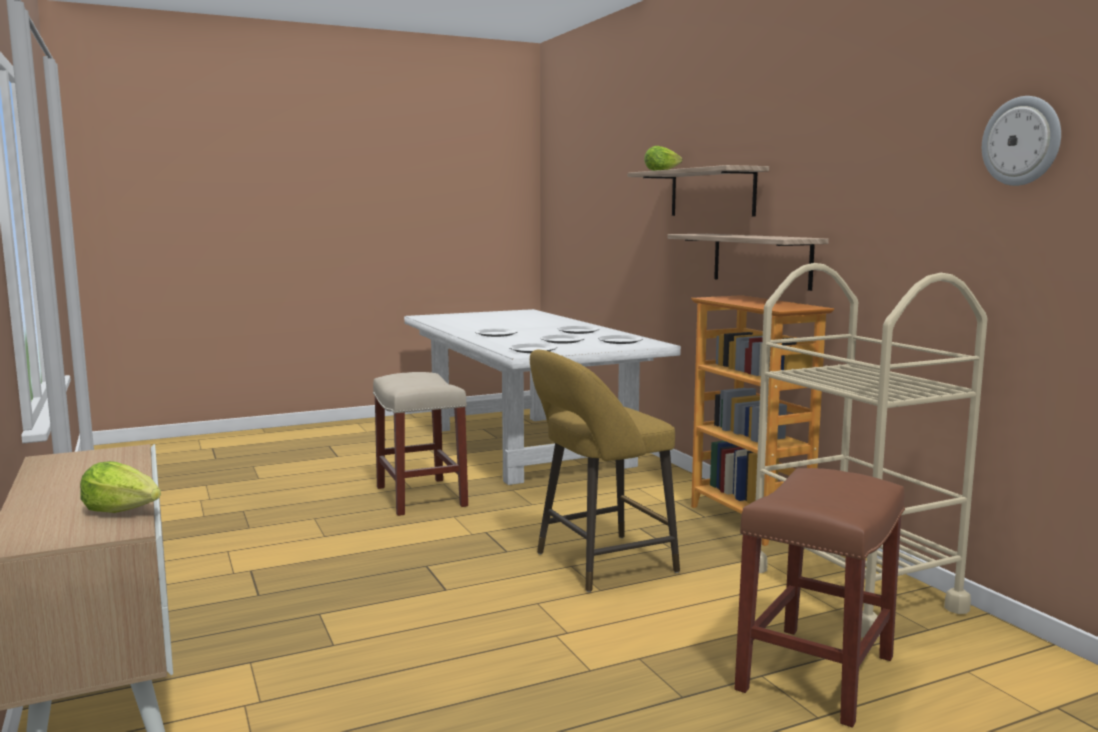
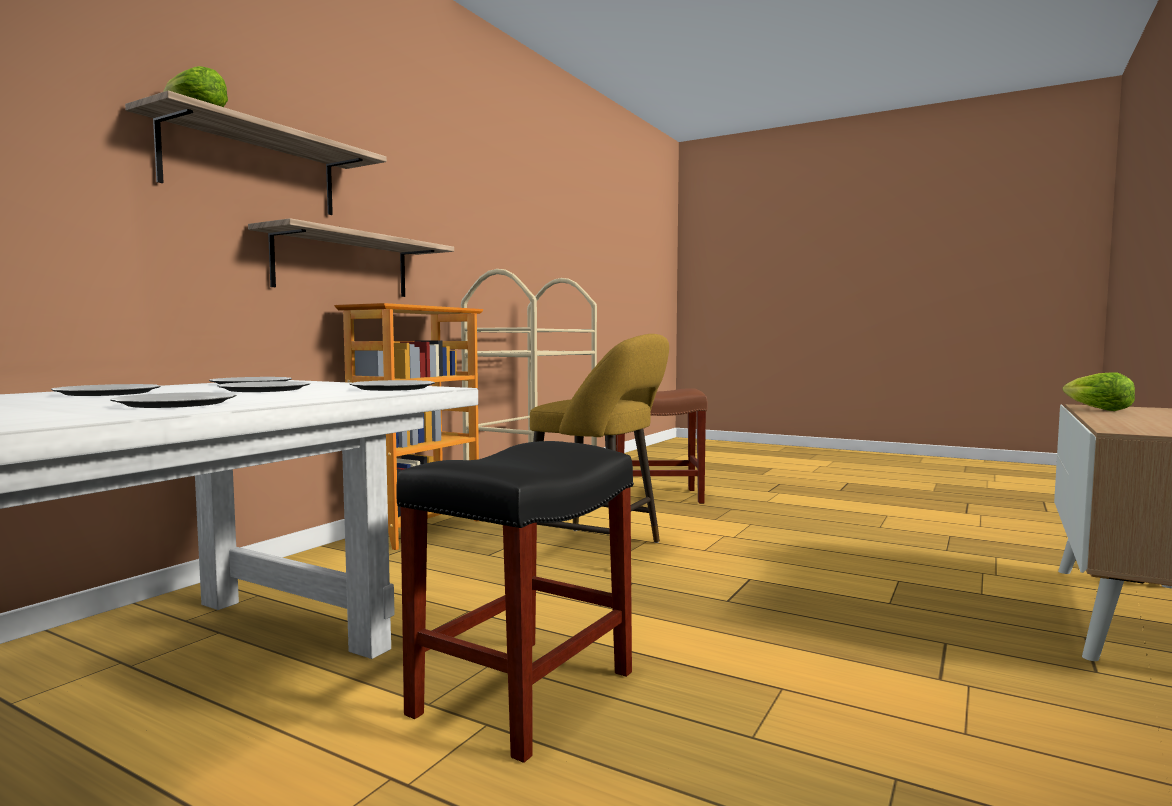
camera: 125 degrees left, 5 degrees down
beige stool [373,372,468,516] -> black stool [396,441,634,763]
wall clock [982,96,1061,186] -> none

